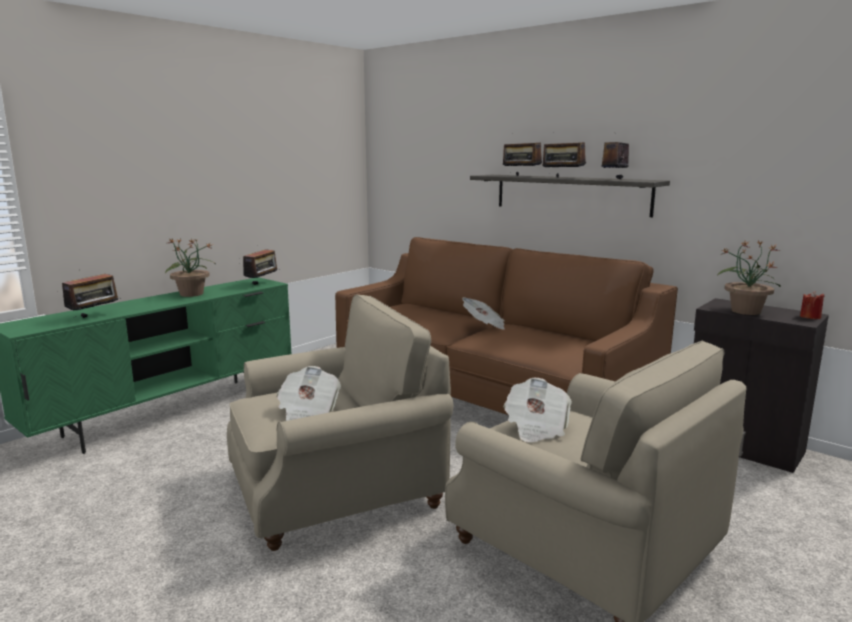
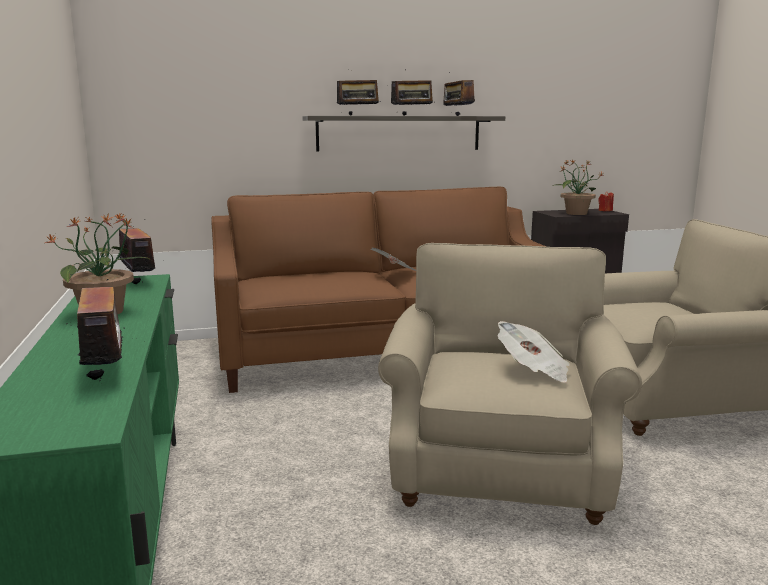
camera: 55 degrees left, 0 degrees up
newspaper [504,378,572,442] -> none

